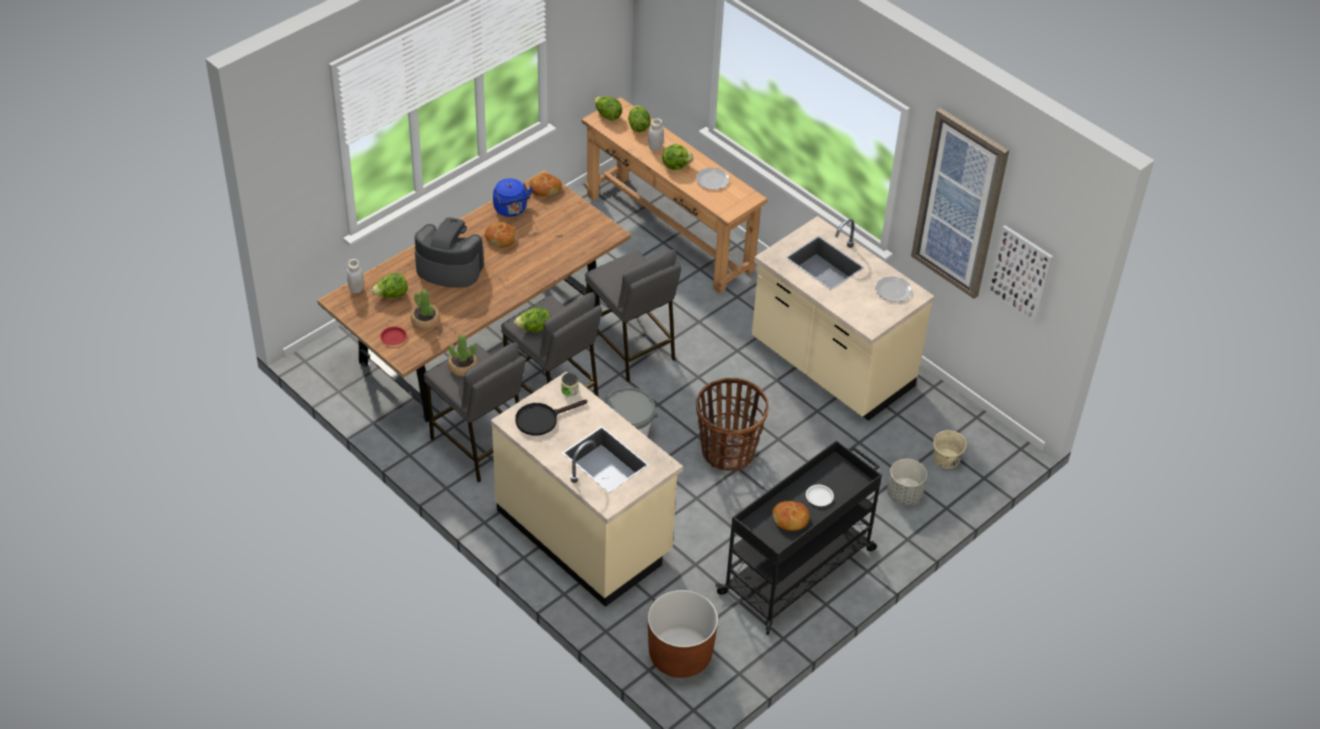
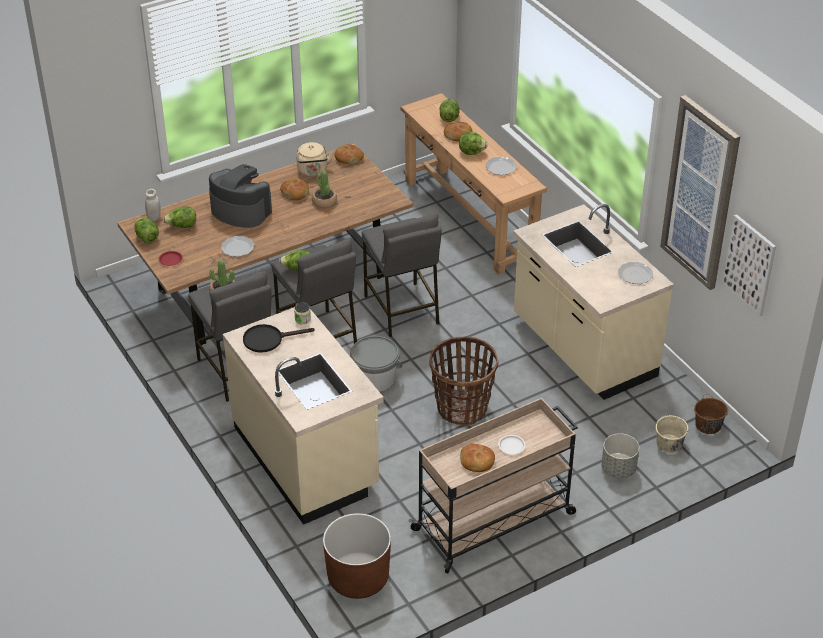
camera: 15 degrees right, 5 degrees down
potted plant [410,289,440,330] -> potted plant moved to [312,170,337,208]
blue kettle [493,178,533,217] -> beige kettle [296,142,333,177]
lettuce [594,96,622,121] -> lettuce moved to [134,218,159,243]
white jar [648,118,664,151] -> bread [444,122,472,141]
black cart [715,440,882,635] -> beige cart [409,398,578,574]
none -> plate [221,236,255,257]
none -> brown bucket [694,394,728,434]

